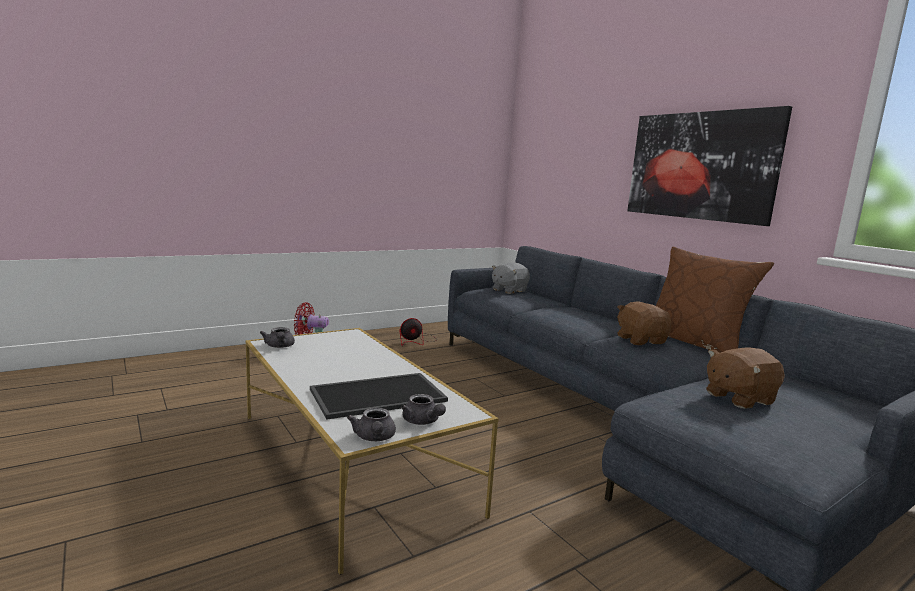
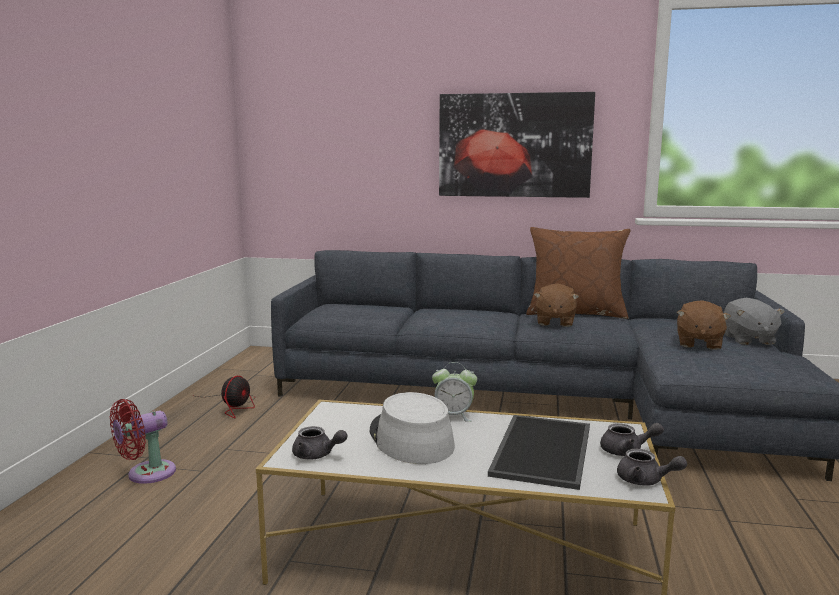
camera: 45 degrees left, 0 degrees up
grey plush toy [492,263,530,294] -> grey plush toy moved to [724,298,785,345]
brown plush toy [617,301,672,345] -> brown plush toy turned 105 degrees counterclockwise [534,284,579,327]
none -> grey hat [370,392,455,464]
none -> alarm clock [432,362,477,422]

